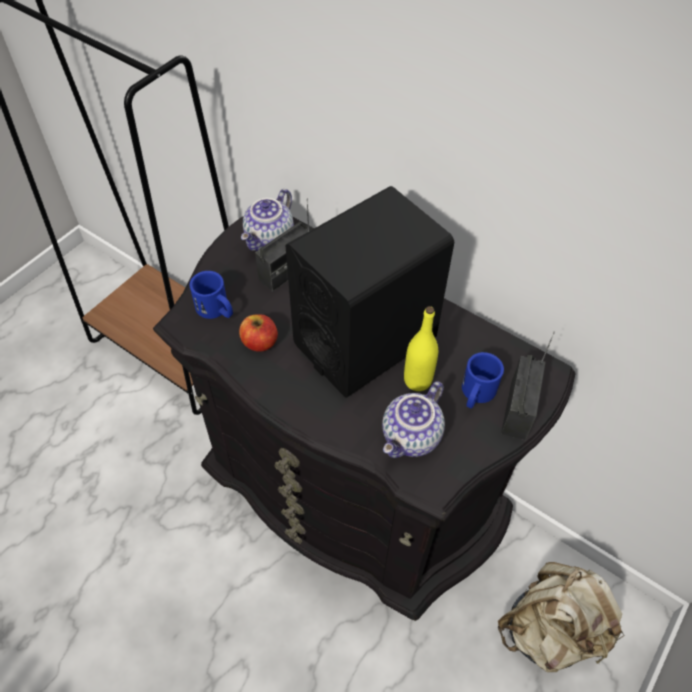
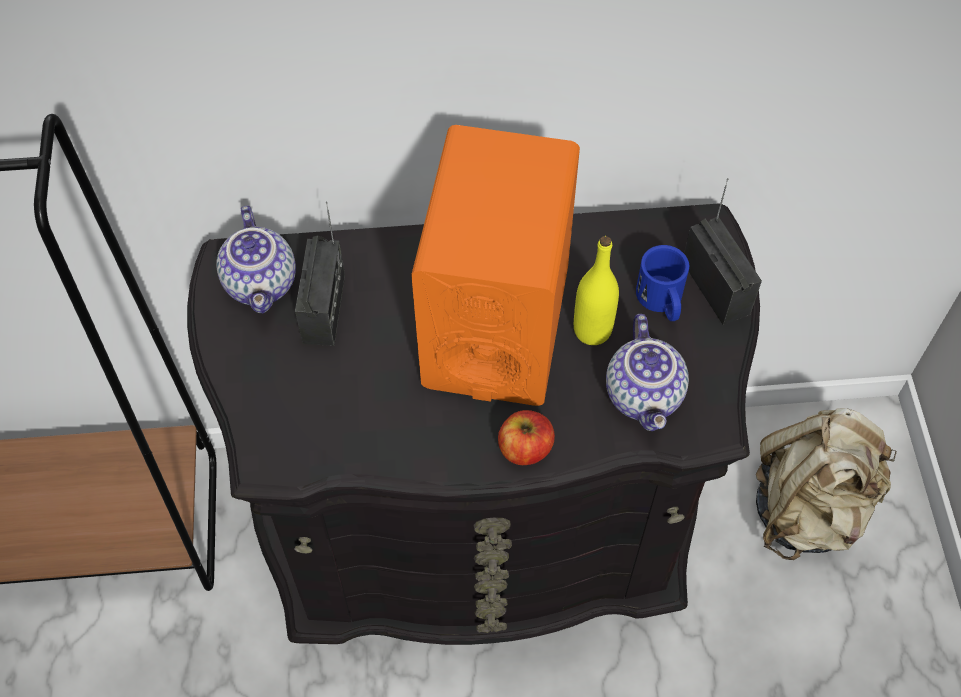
camera: 40 degrees left, 5 degrees up
blue mug [189,271,233,319] -> none
apple [239,314,278,352] -> apple moved to [498,410,555,465]
black speaker [285,186,454,398] -> orange speaker [411,125,580,406]

